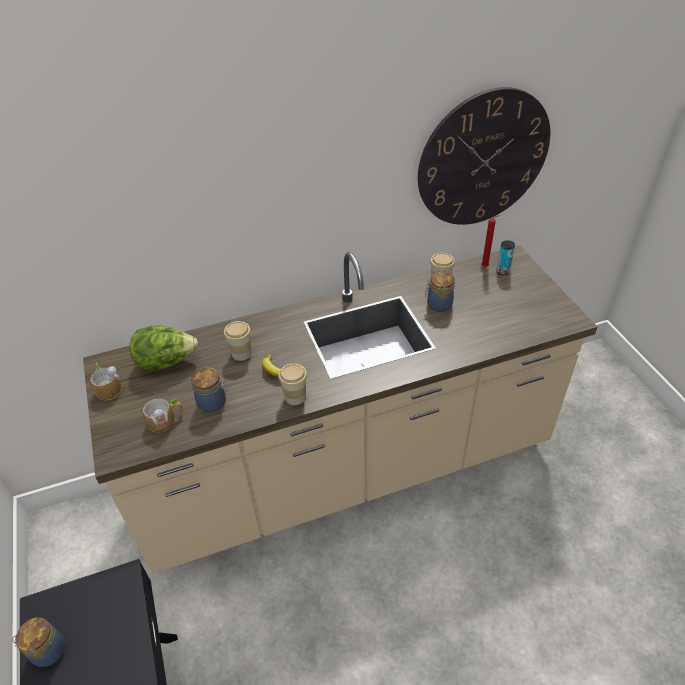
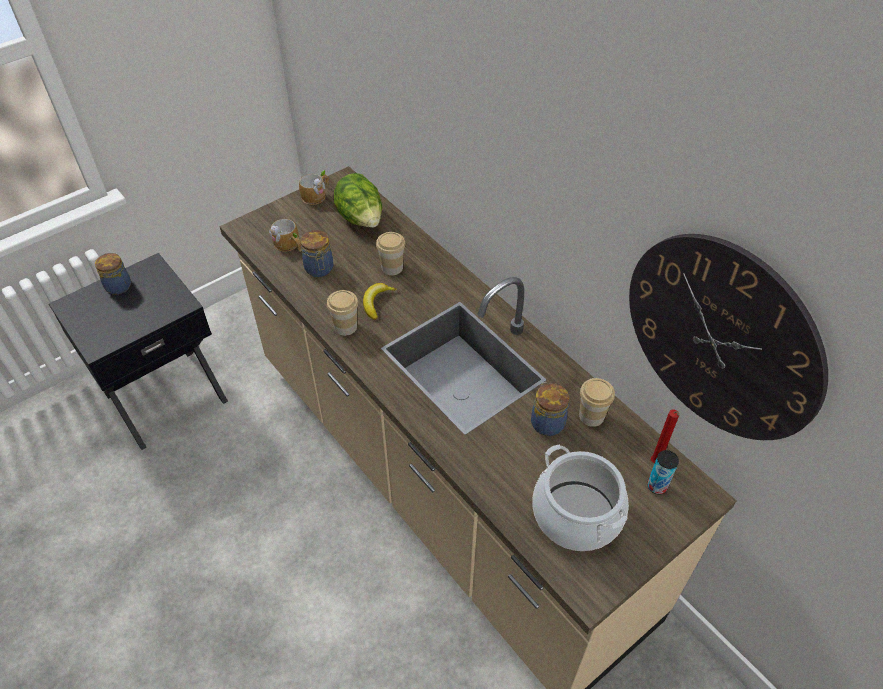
camera: 70 degrees right, 5 degrees up
none -> cooking pot [532,445,629,551]

